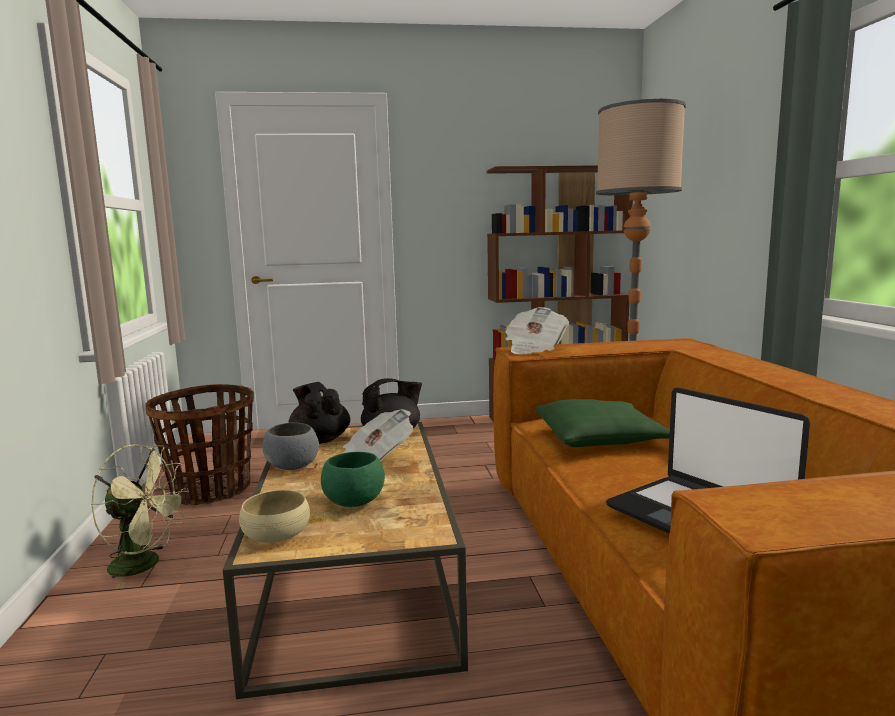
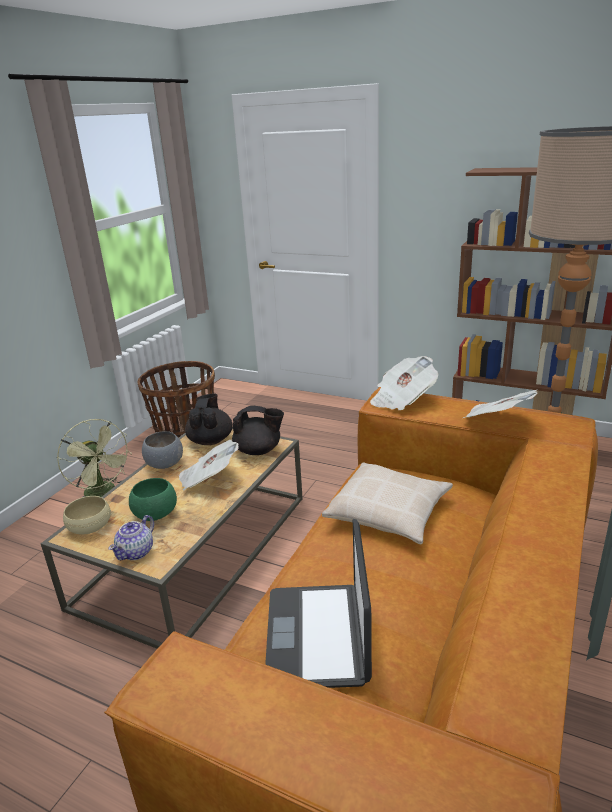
camera: 35 degrees right, 15 degrees up
green pillow [535,399,670,447] -> beige pillow [322,462,453,544]
none -> teapot [109,515,154,560]
none -> newspaper [463,390,538,418]

